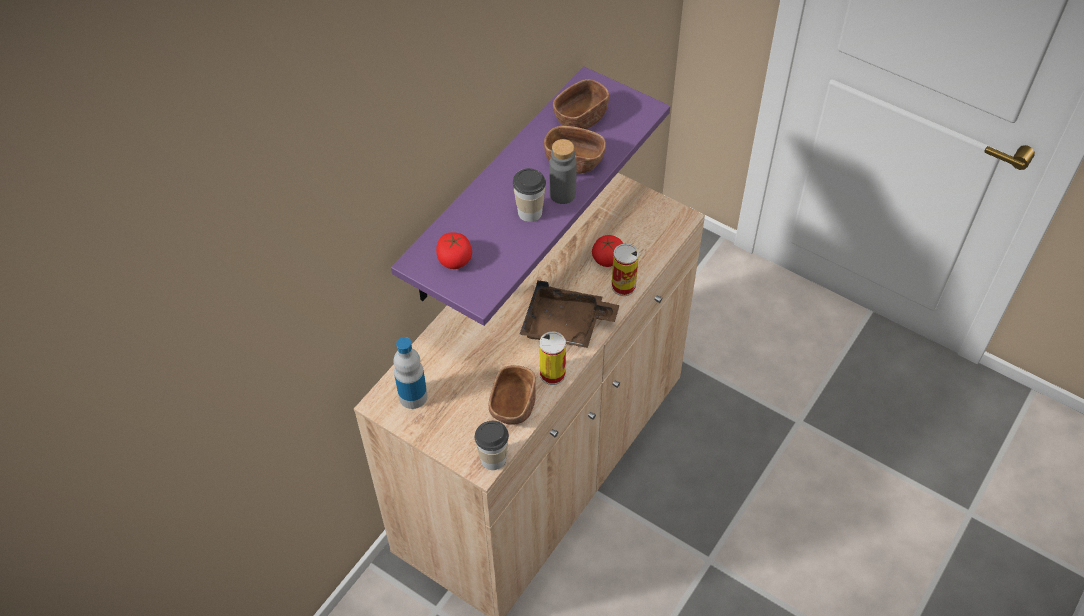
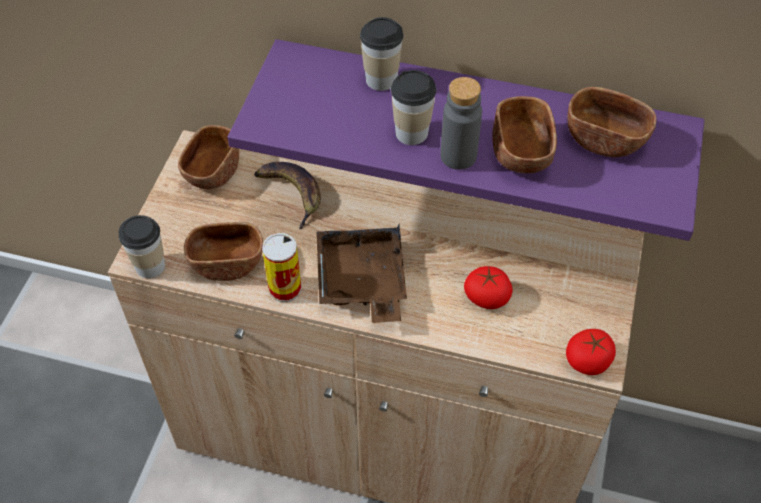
camera: 70 degrees right, 0 degrees up
bottle [393,337,428,409] -> brown bowl [178,125,239,189]
tomato [436,232,472,269] -> tomato moved to [566,329,616,375]
can [611,243,639,296] -> none
none -> banana [254,162,321,229]
none -> cup [360,17,403,91]

